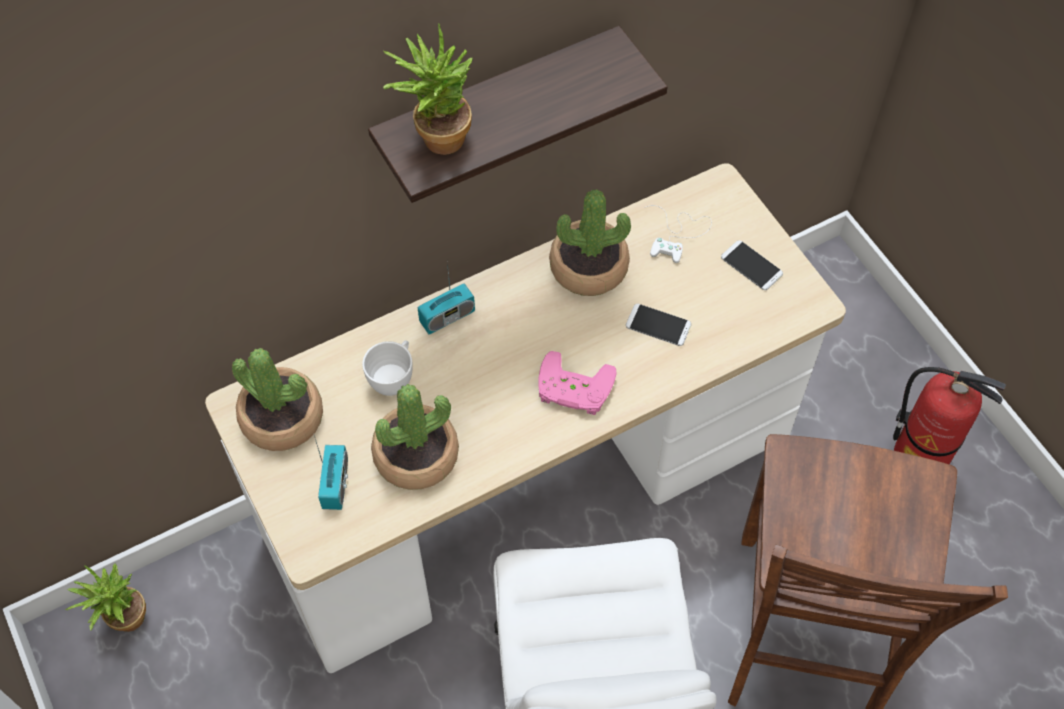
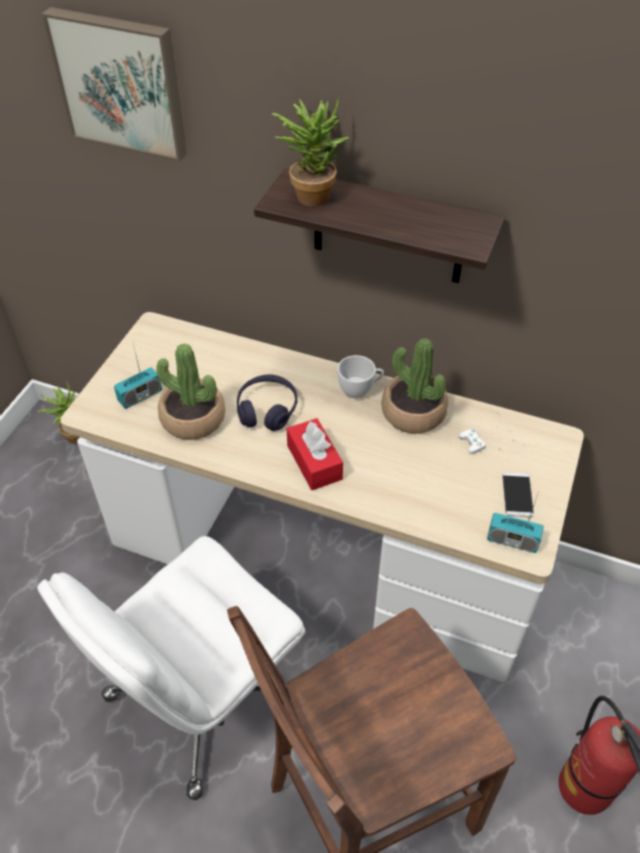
camera: 50 degrees right, 10 degrees down
potted plant [232,348,323,451] -> none
white cup [362,340,413,396] -> white cup moved to [337,355,384,398]
radio [418,263,475,334] -> radio moved to [487,491,544,553]
pink game controller [539,351,617,415] -> red tissue box [287,418,343,490]
phone [626,304,691,346] -> none
none -> picture [41,7,187,162]
none -> purple headphones [237,375,297,431]

